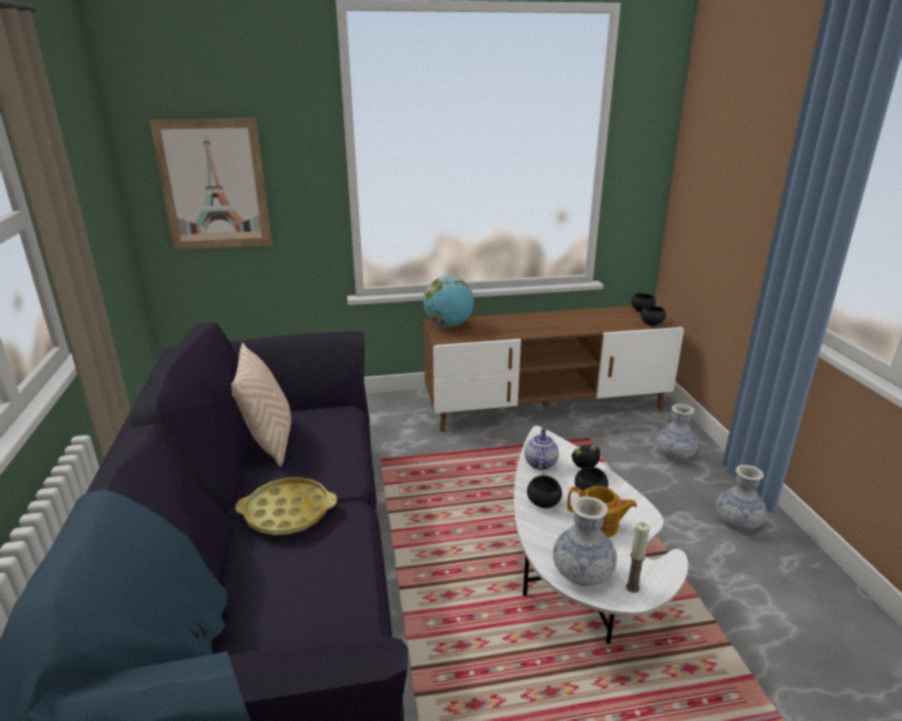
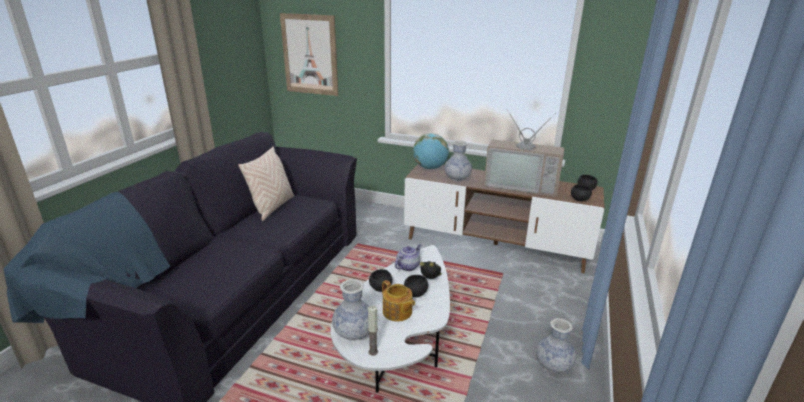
camera: 30 degrees right, 0 degrees up
yellow tray [235,477,337,535] -> none
vase [656,404,698,461] -> vase moved to [444,141,472,181]
none -> television [484,108,564,197]

